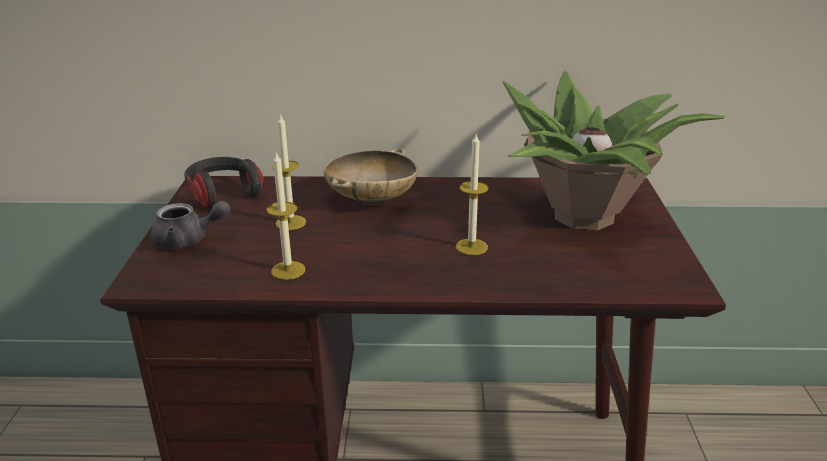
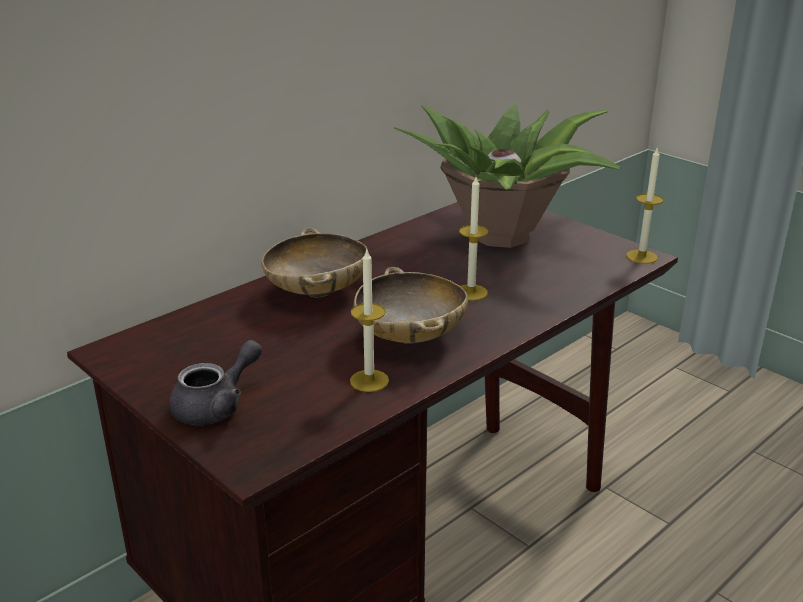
camera: 45 degrees left, 0 degrees up
headphones [184,157,263,208] -> none
candle [272,114,306,230] -> candle moved to [626,148,664,264]
none -> beige bowl [354,267,468,344]

